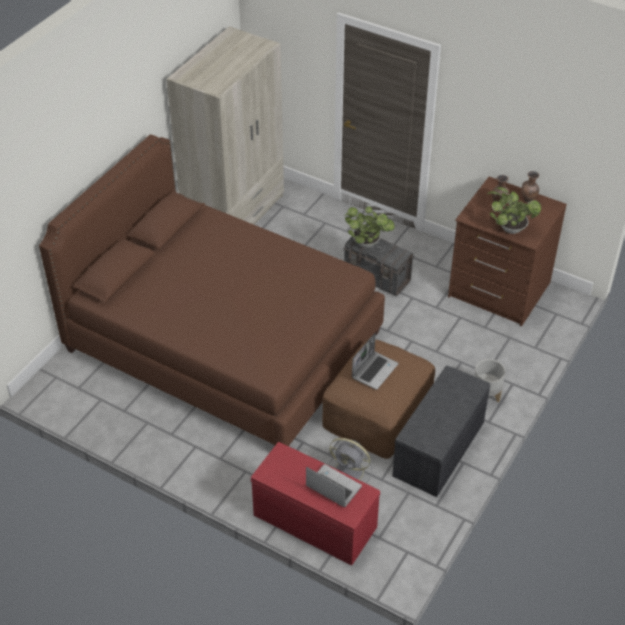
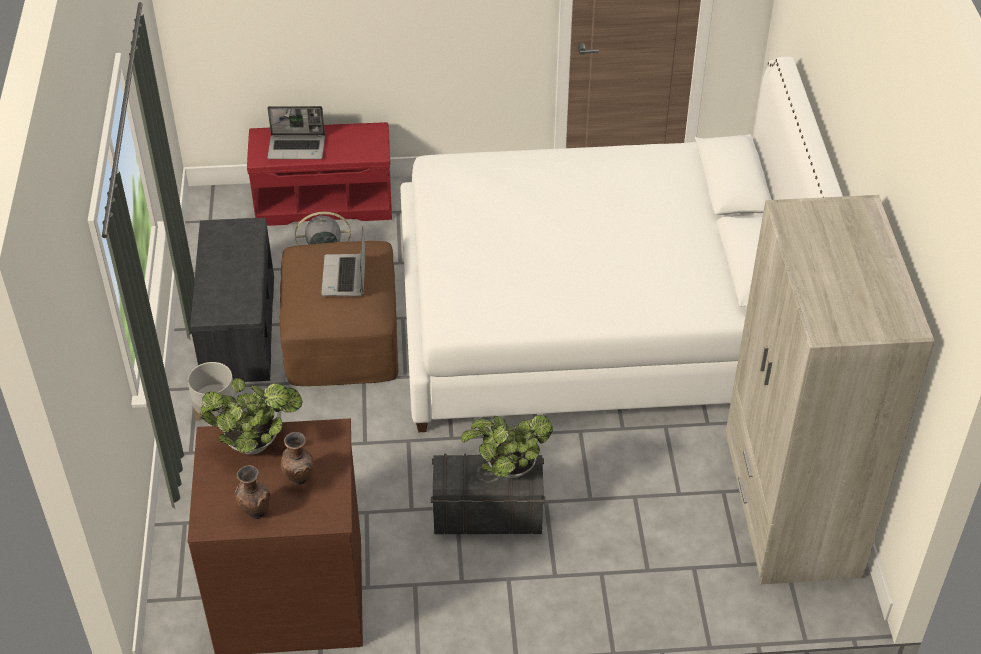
camera: 145 degrees right, 0 degrees up
brown bed [39,135,385,446] -> white bed [400,57,843,432]

